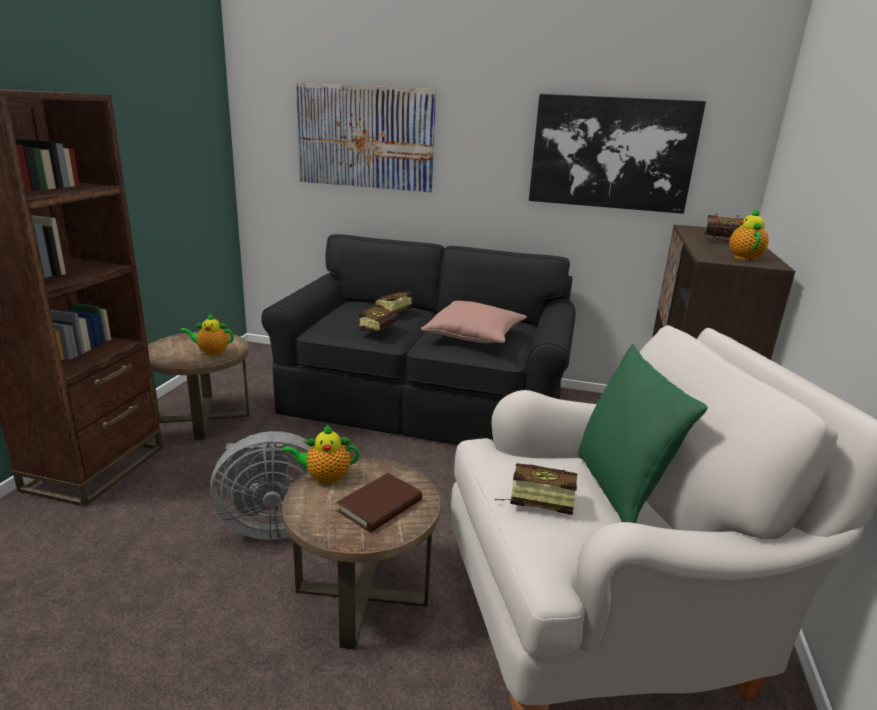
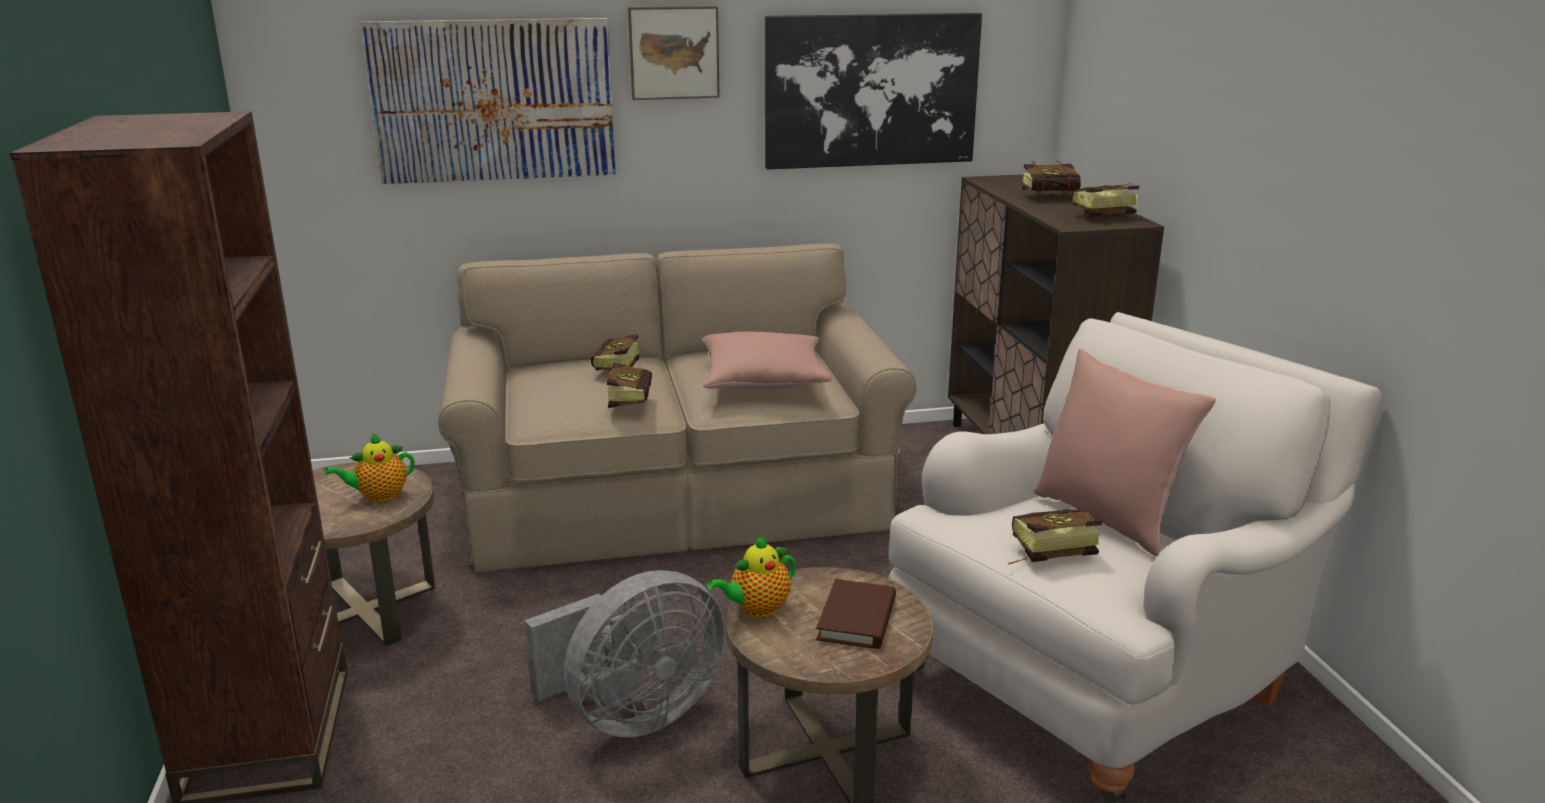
camera: 25 degrees left, 0 degrees up
black sofa [261,234,576,445] -> beige sofa [438,243,916,572]
green pillow [578,344,708,523] -> pink pillow [1034,348,1216,556]
teapot [729,208,769,260] -> book [1072,183,1139,221]
none -> picture [628,6,720,100]

